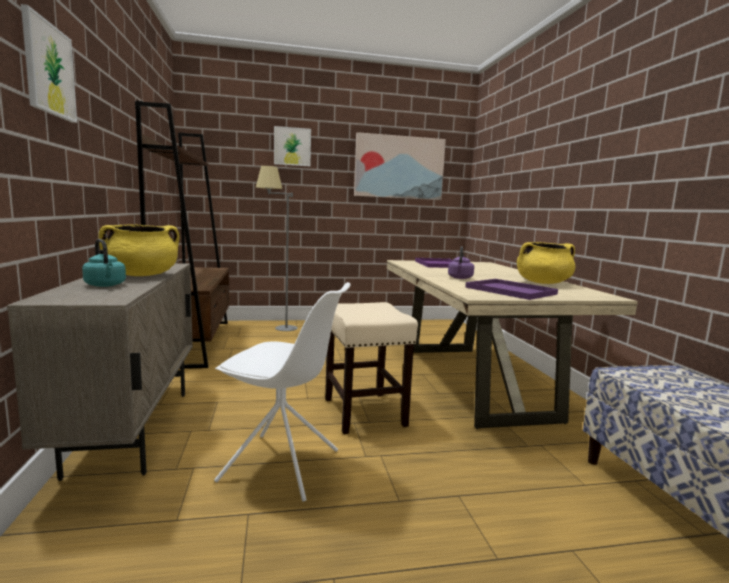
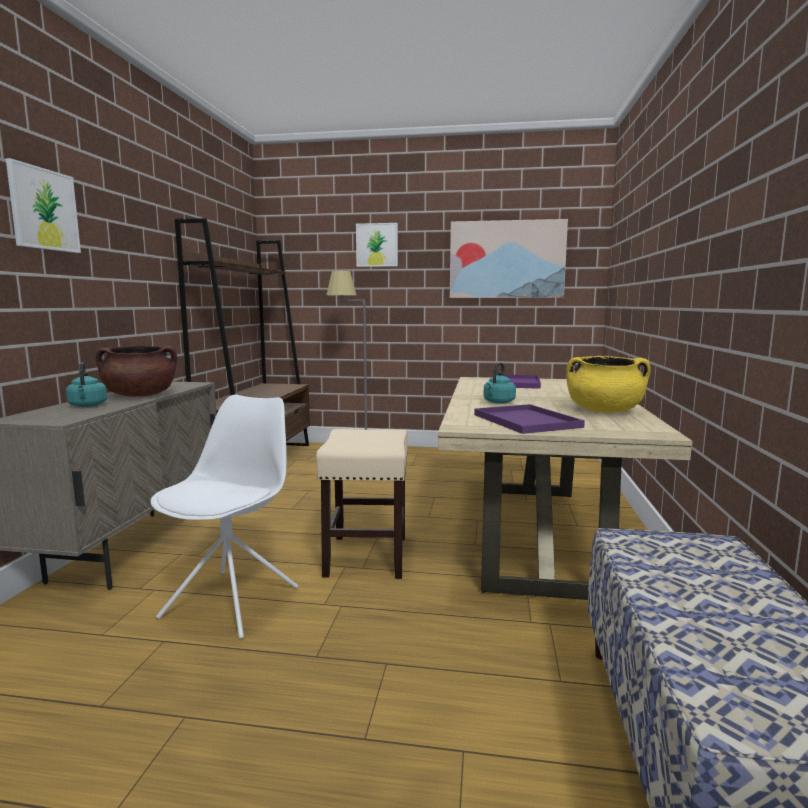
camera: 20 degrees right, 0 degrees up
yellow cooking pot [98,224,179,276] -> brown cooking pot [96,345,177,397]
white chair [214,282,350,502] -> white chair turned 105 degrees counterclockwise [151,395,298,639]
purple kettle [448,246,474,279] -> turquoise kettle [483,362,516,404]

